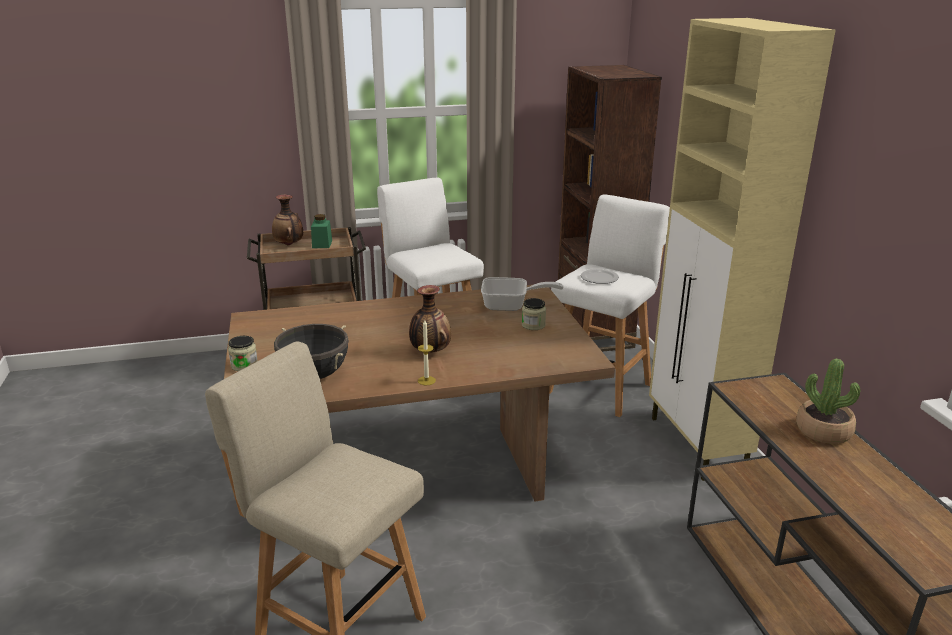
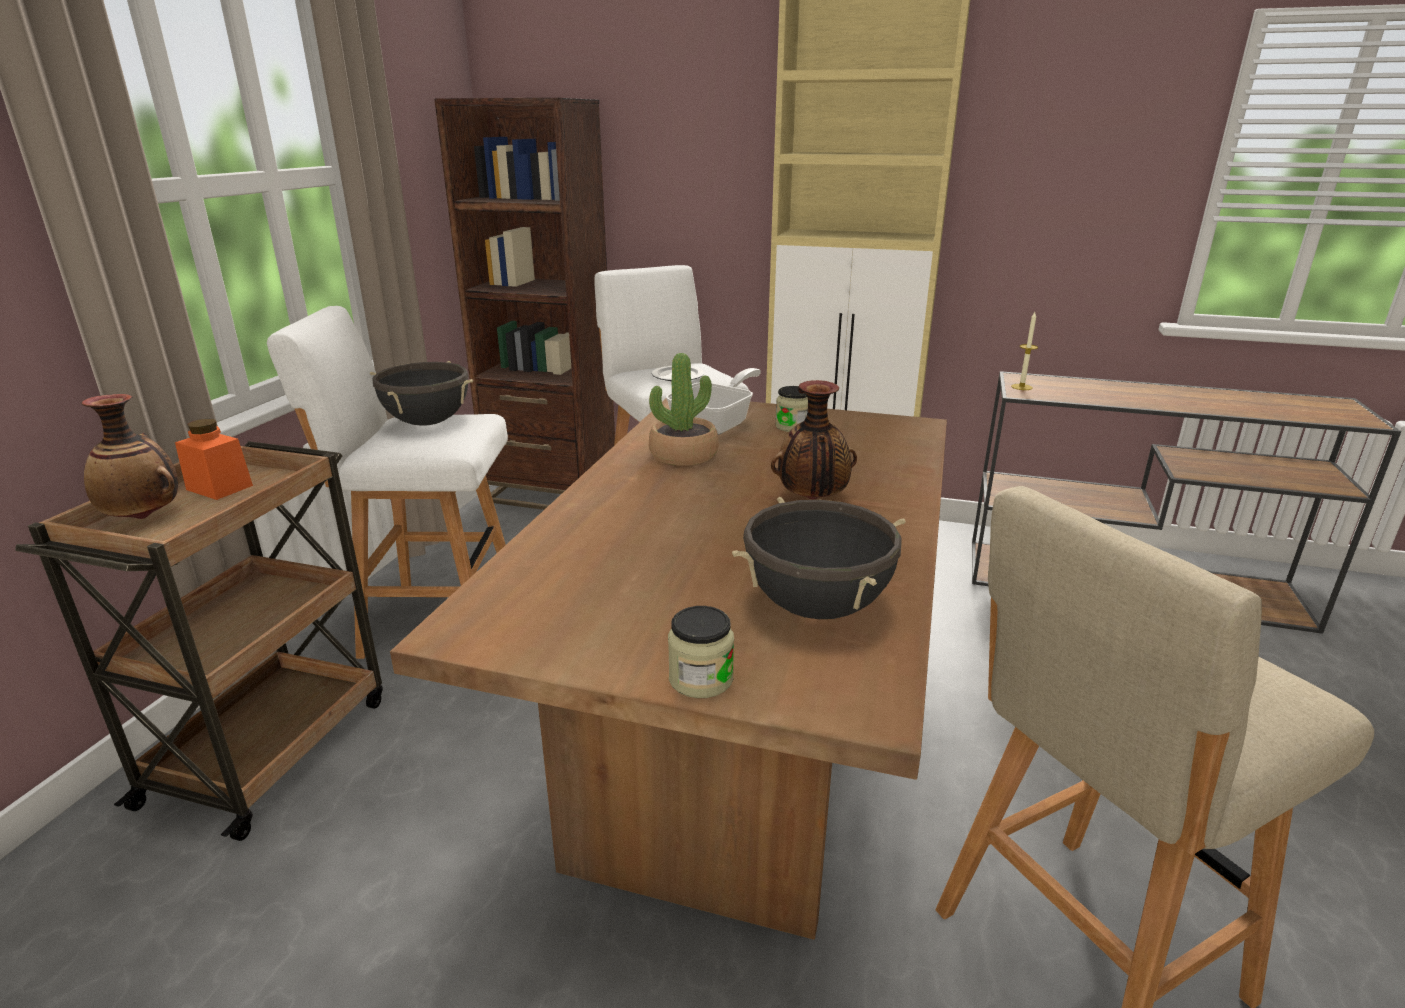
camera: 60 degrees left, 0 degrees up
green jar [311,214,332,248] -> orange jar [175,419,253,500]
candle [418,320,436,385] -> candle moved to [1011,312,1038,390]
potted plant [796,359,860,444] -> potted plant moved to [649,353,719,466]
none -> black cooking pot [370,361,473,426]

